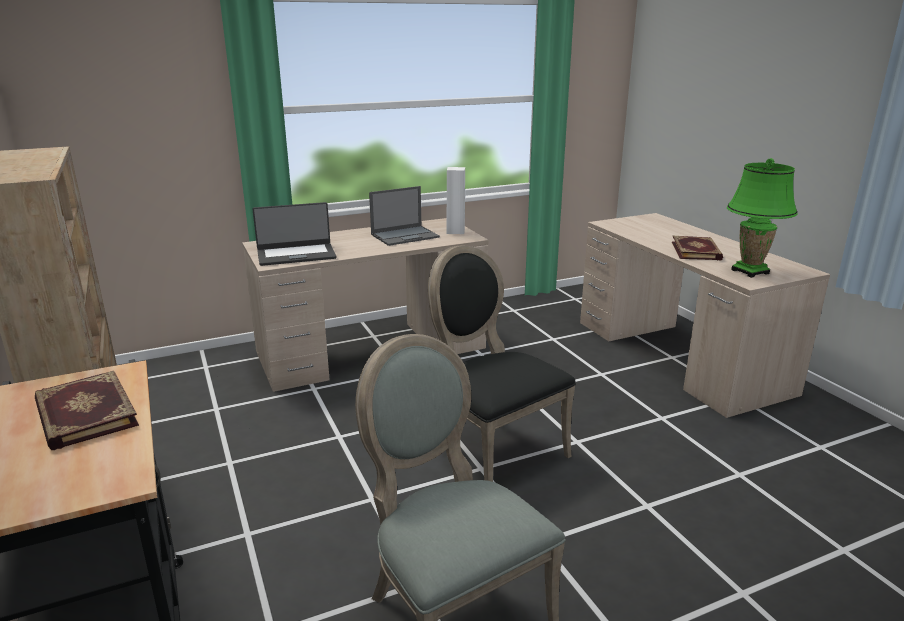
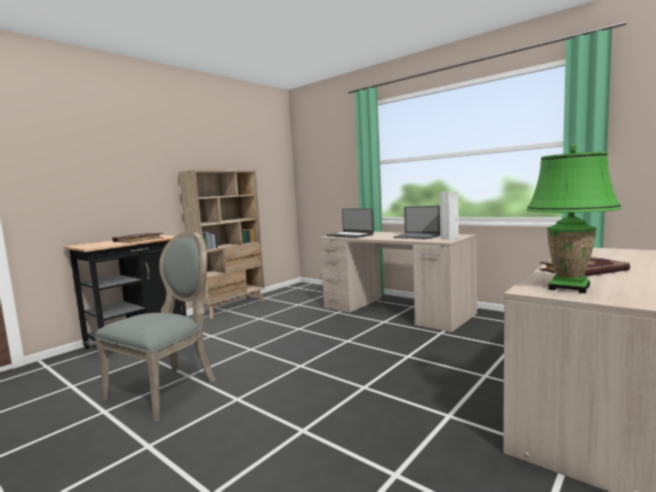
camera: 65 degrees right, 15 degrees down
black chair [428,246,576,482] -> none

